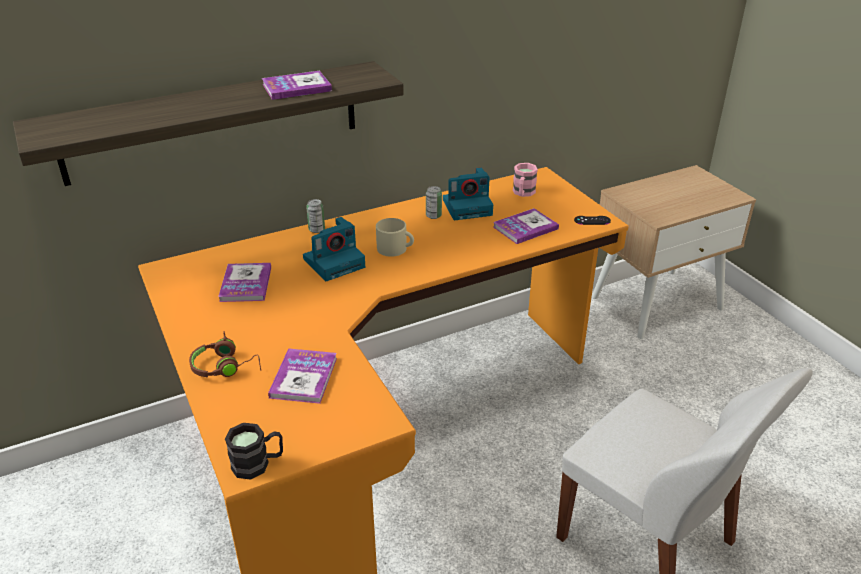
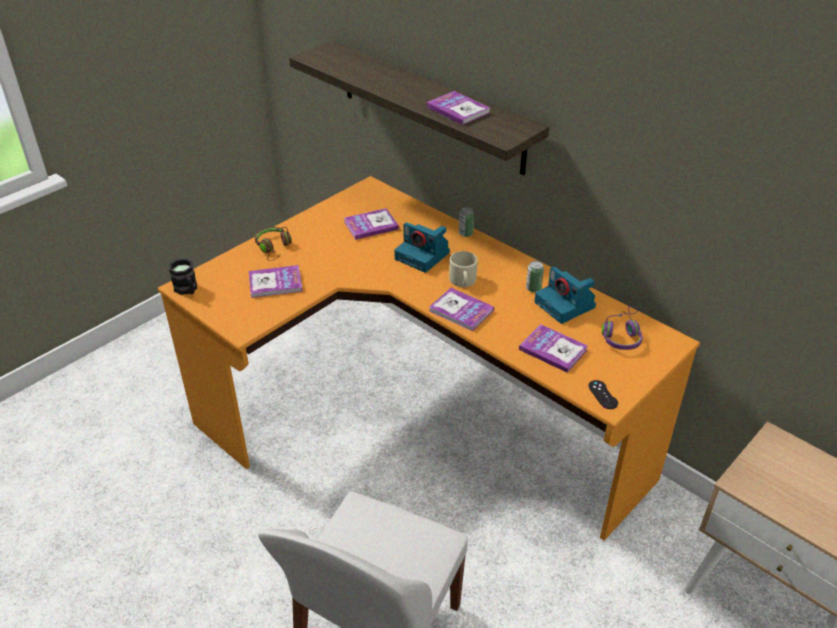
camera: 70 degrees right, 5 degrees up
pink mug [513,163,538,197] -> purple headphones [602,306,643,350]
none -> book [429,288,494,331]

